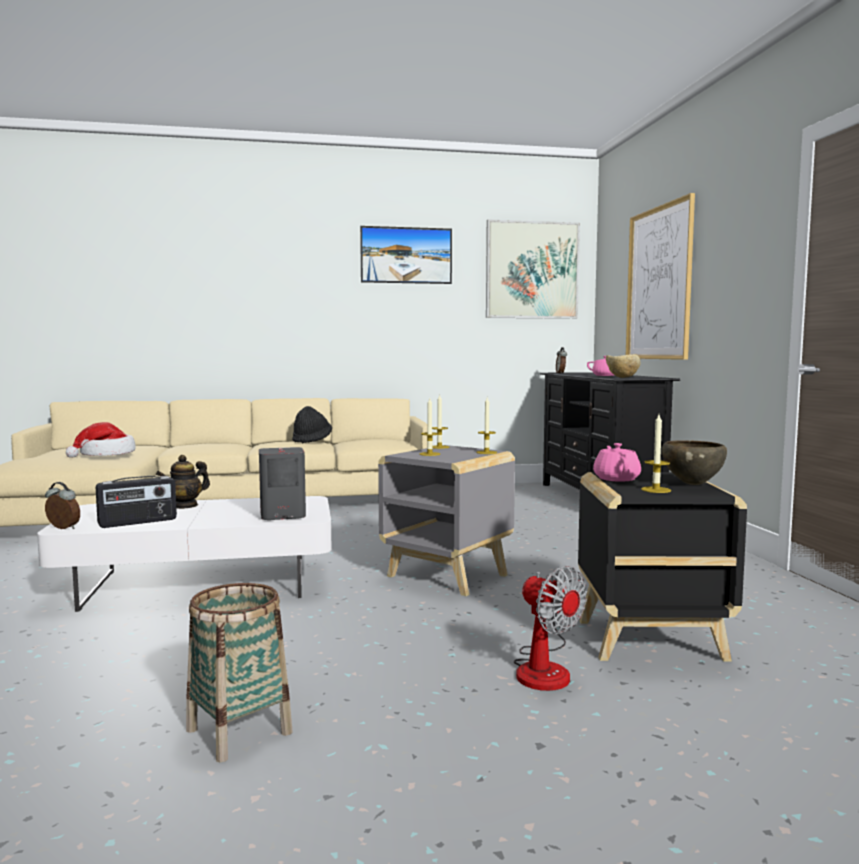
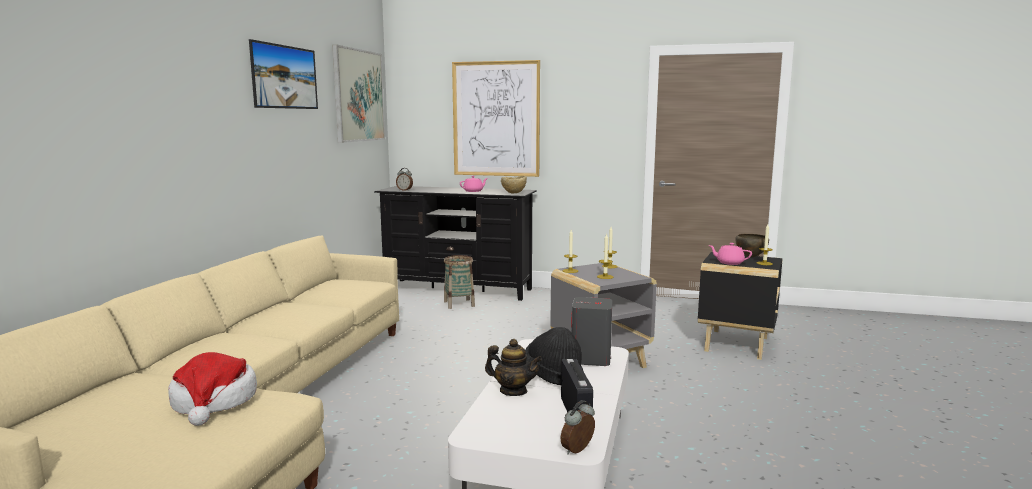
camera: 65 degrees left, 5 degrees up
teapot [156,455,210,509] -> teapot turned 45 degrees counterclockwise [485,339,542,396]
basket [186,583,293,762] -> basket moved to [444,255,475,309]
black hat [292,406,332,443] -> black hat moved to [525,327,584,385]
fan [514,566,587,691] -> none

